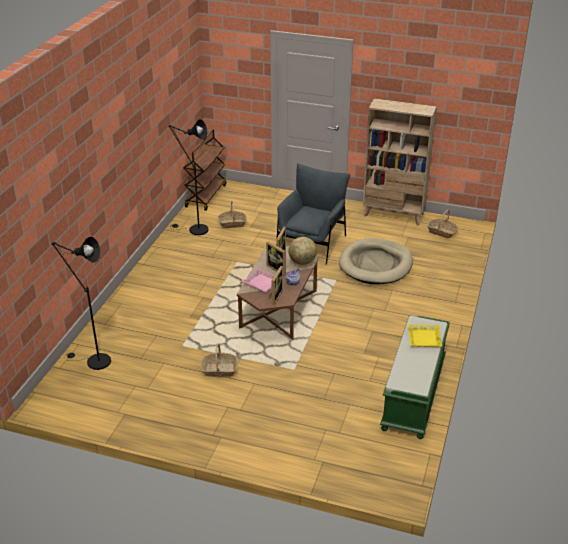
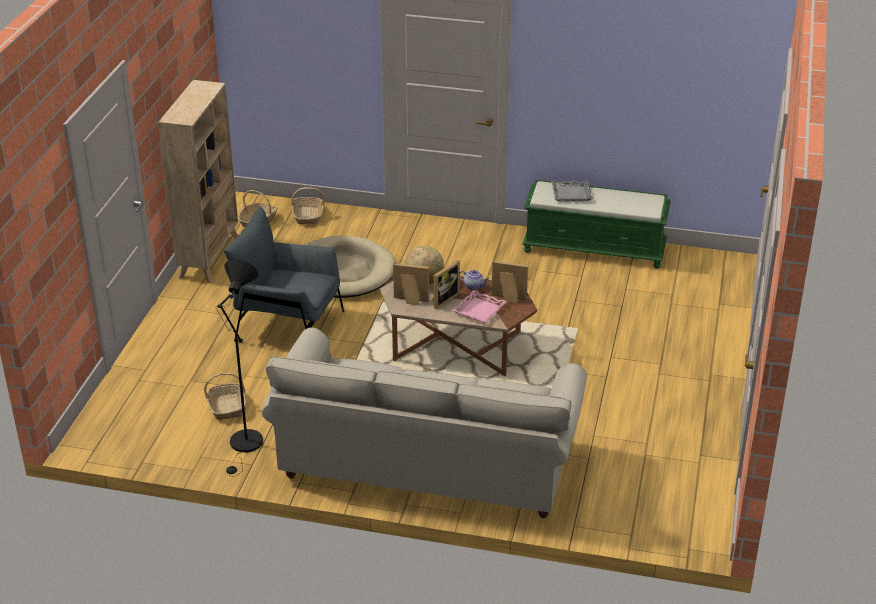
camera: 95 degrees left, 0 degrees up
black floor lamp [52,237,111,370] -> none
brown cart [183,130,226,211] -> none
basket [201,343,238,377] -> basket moved to [291,187,325,224]
yellow tray [408,324,442,347] -> grey tray [551,181,593,202]
none -> beige sofa [261,327,587,518]

